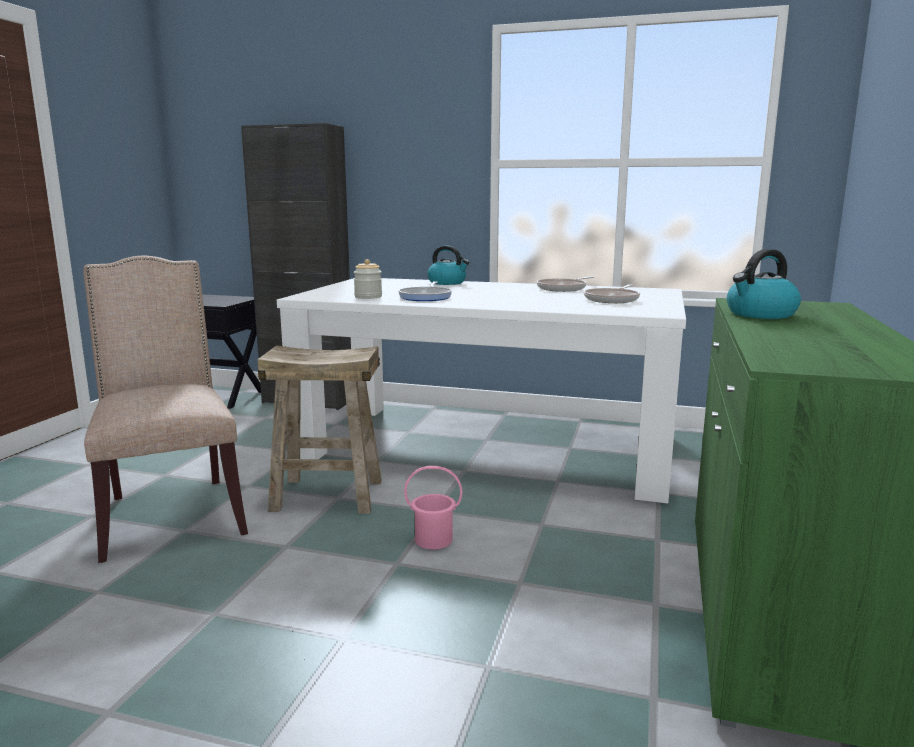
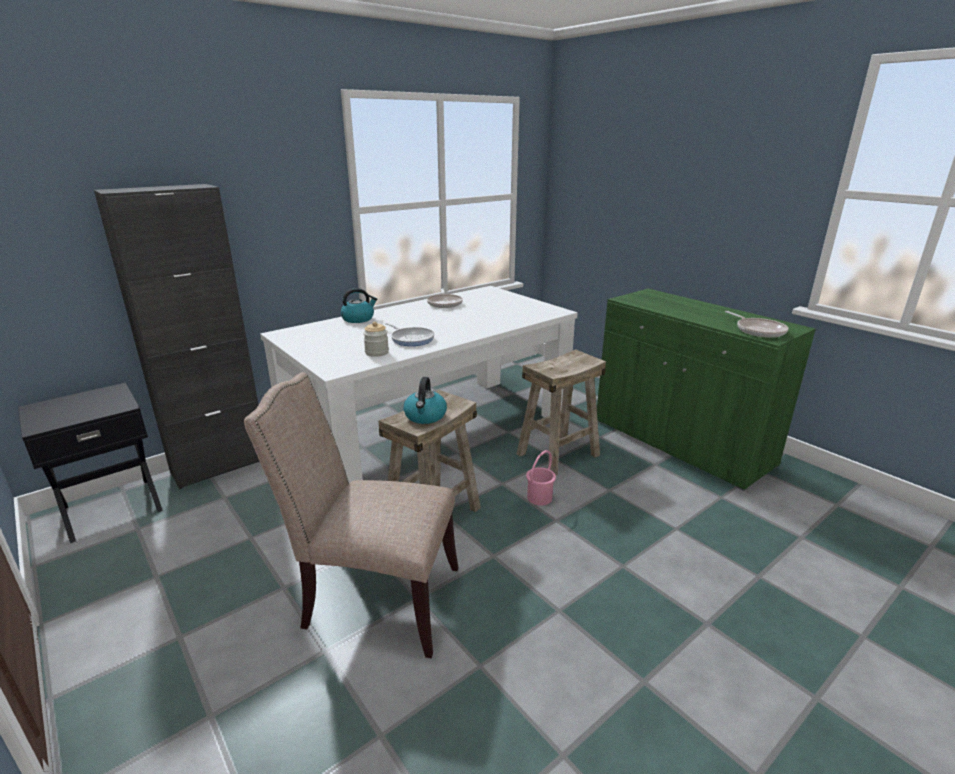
camera: 55 degrees left, 10 degrees up
frying pan [584,285,640,303] -> frying pan moved to [725,311,789,338]
kettle [727,249,801,319] -> kettle moved to [403,377,447,424]
none -> beige stool [517,349,606,476]

